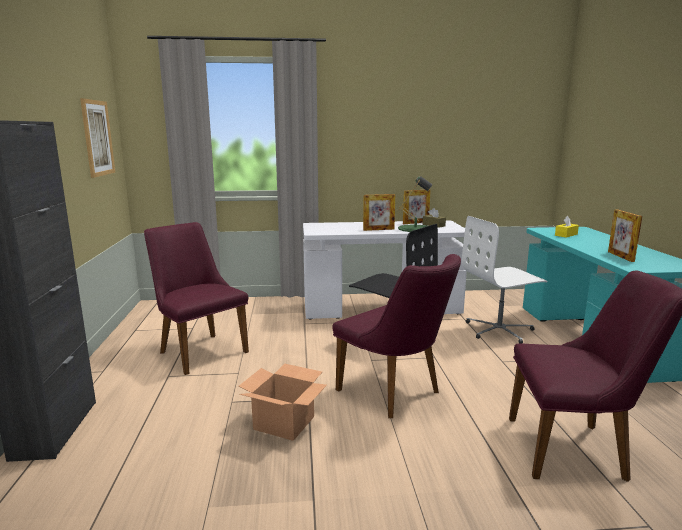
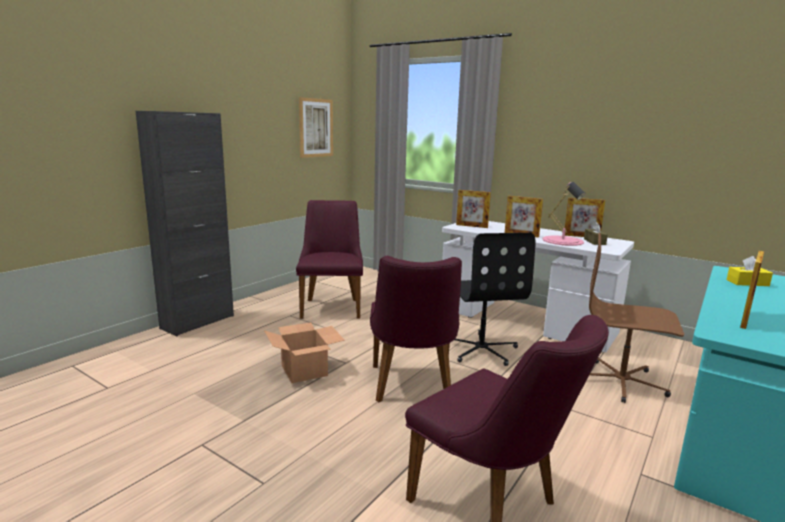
camera: 40 degrees right, 0 degrees up
green table lamp [398,176,433,232] -> pink table lamp [543,182,585,246]
white office chair [462,216,547,343] -> brown office chair [589,233,684,403]
none -> picture frame [456,190,491,228]

